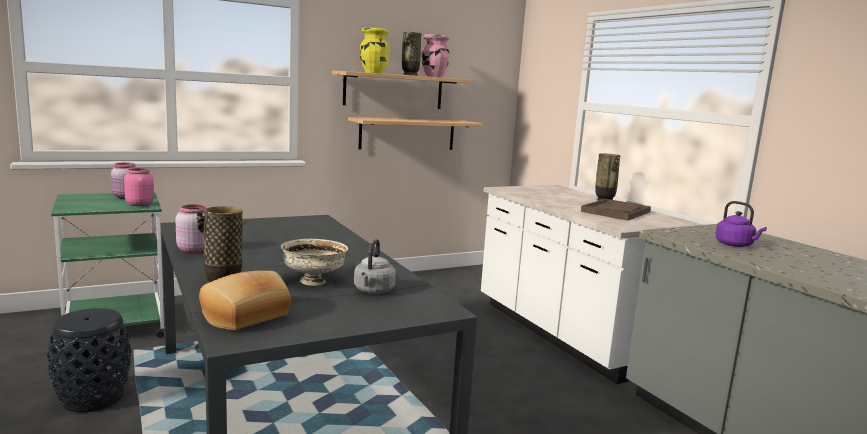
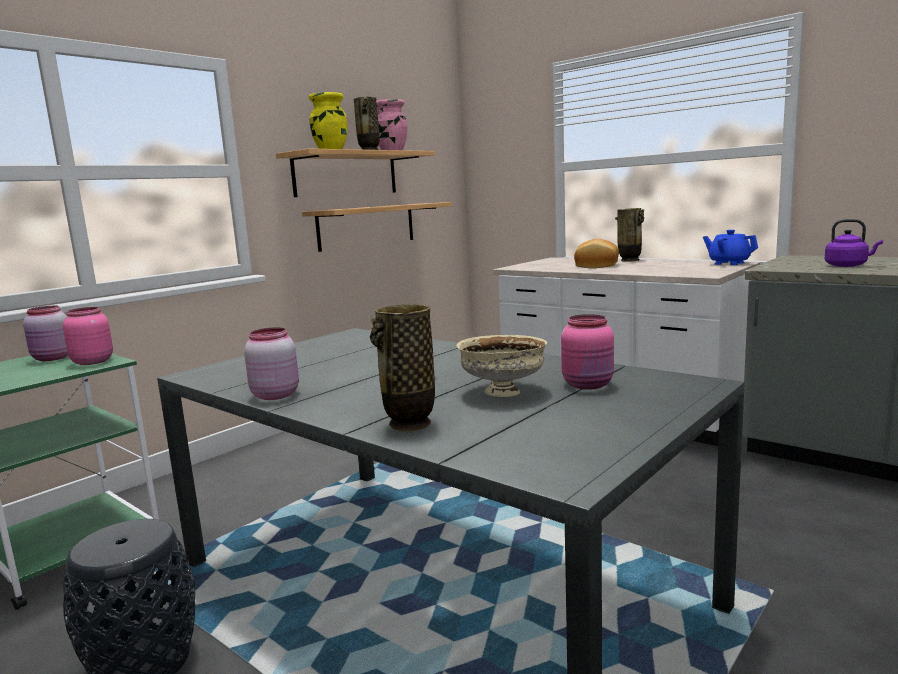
camera: 20 degrees left, 0 degrees up
bread [199,271,291,330] -> bread moved to [574,239,619,268]
grey kettle [354,239,396,294] -> pink jar [561,314,614,390]
brown tray [581,199,651,221] -> none
none -> blue teapot [703,230,758,265]

